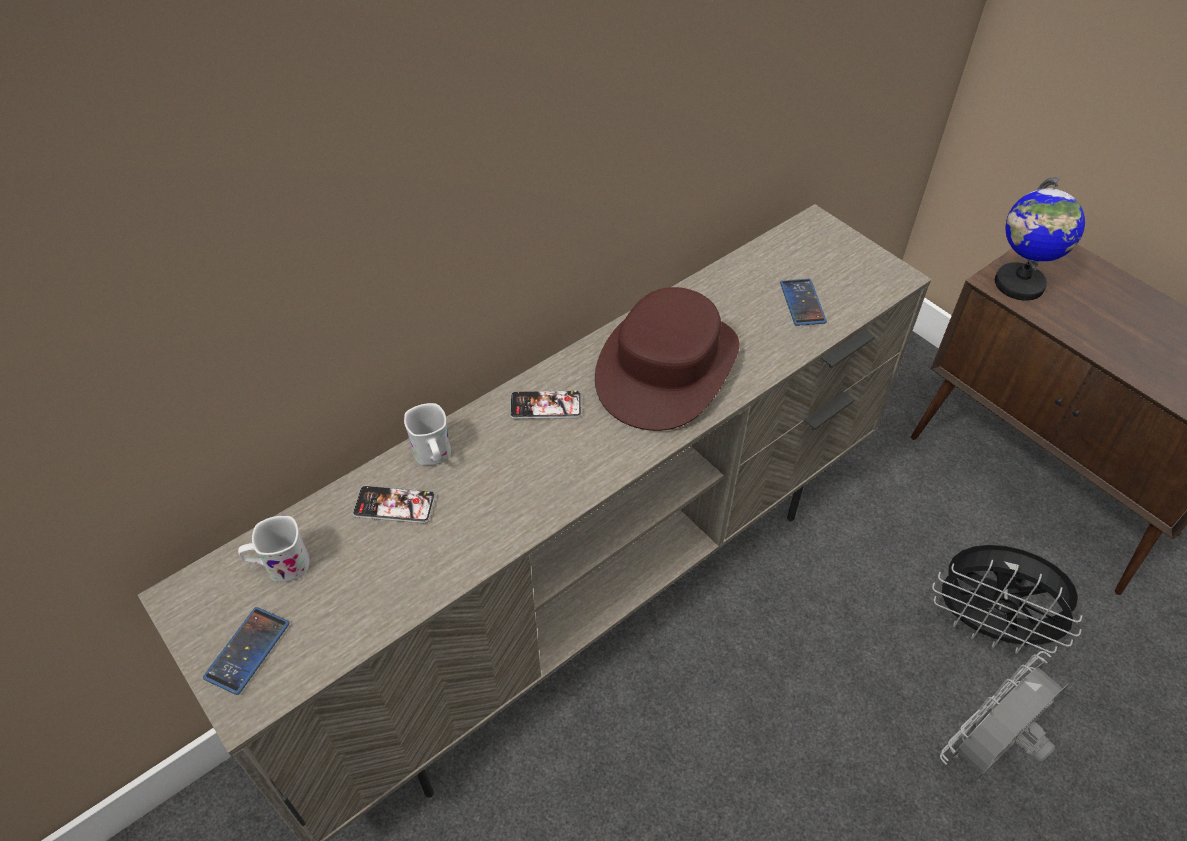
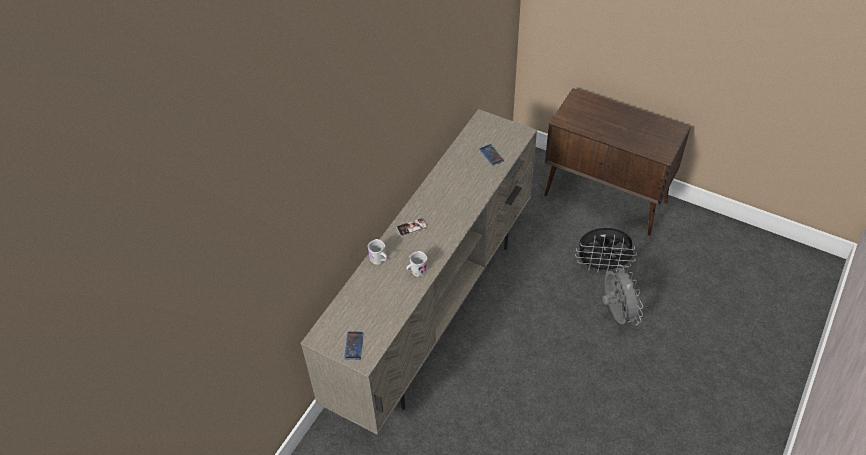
camera: 20 degrees left, 0 degrees up
white mug [238,516,310,582] -> white mug moved to [406,251,428,277]
phone [353,486,435,523] -> none
brown hat [595,287,739,431] -> none
grey fan [940,651,1070,780] -> grey fan turned 135 degrees clockwise [602,265,643,325]
globe [995,176,1085,301] -> none

